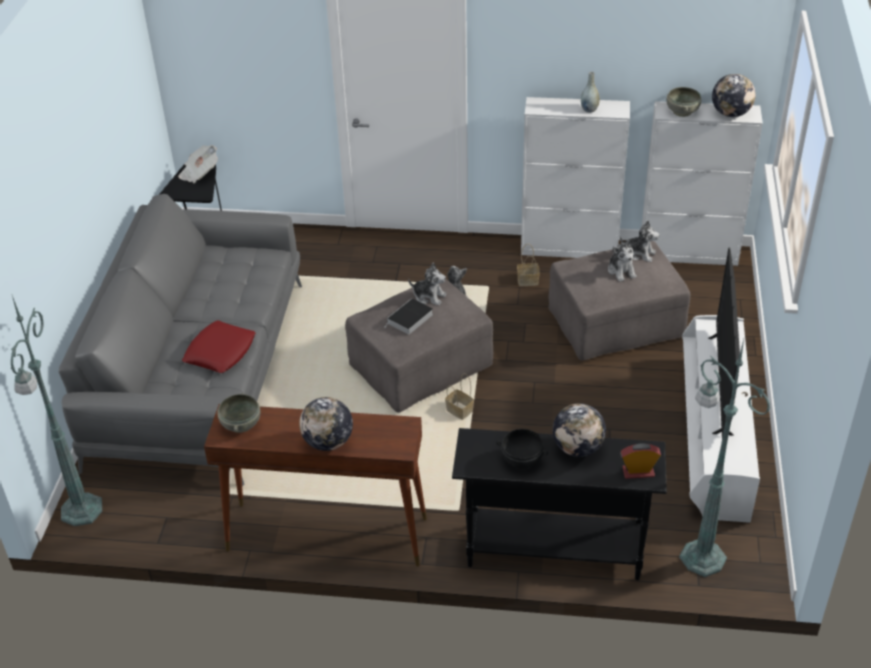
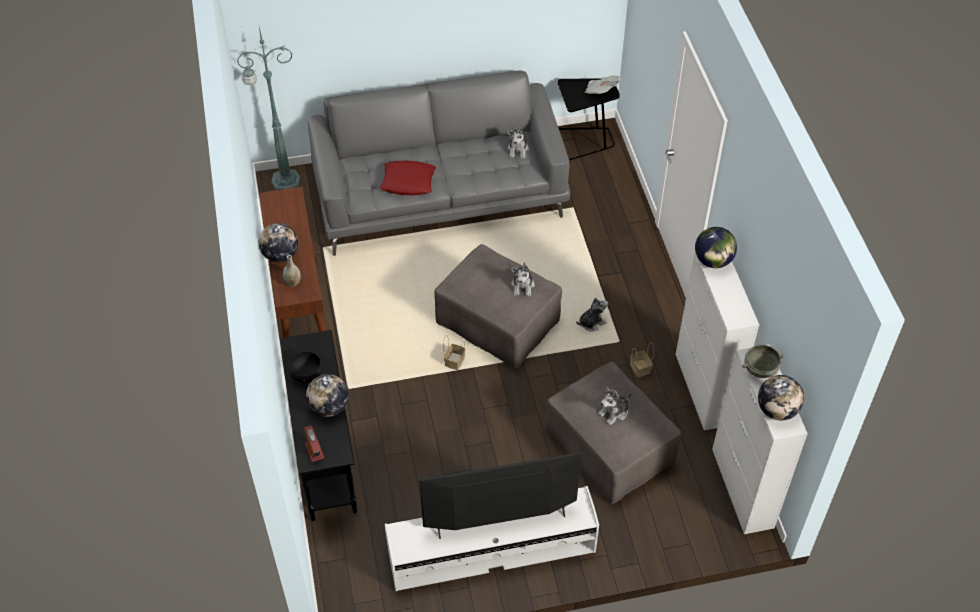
camera: 70 degrees right, 10 degrees up
grey bowl [217,393,260,433] -> none
book [384,298,433,335] -> none
grey vase [581,72,600,113] -> grey vase moved to [283,255,301,287]
plush toy [620,220,660,262] -> plush toy moved to [507,127,529,158]
green floor lamp [679,339,771,577] -> none
none -> globe [695,227,737,268]

